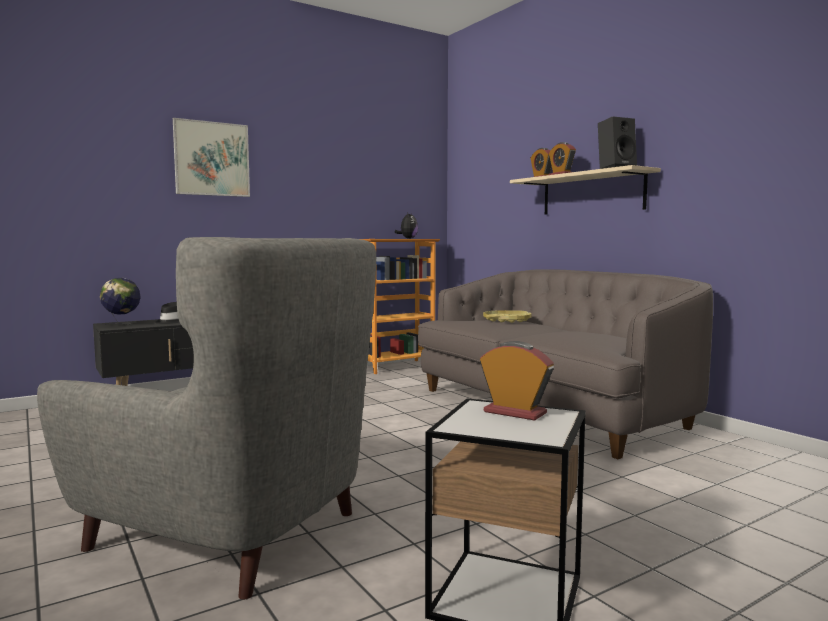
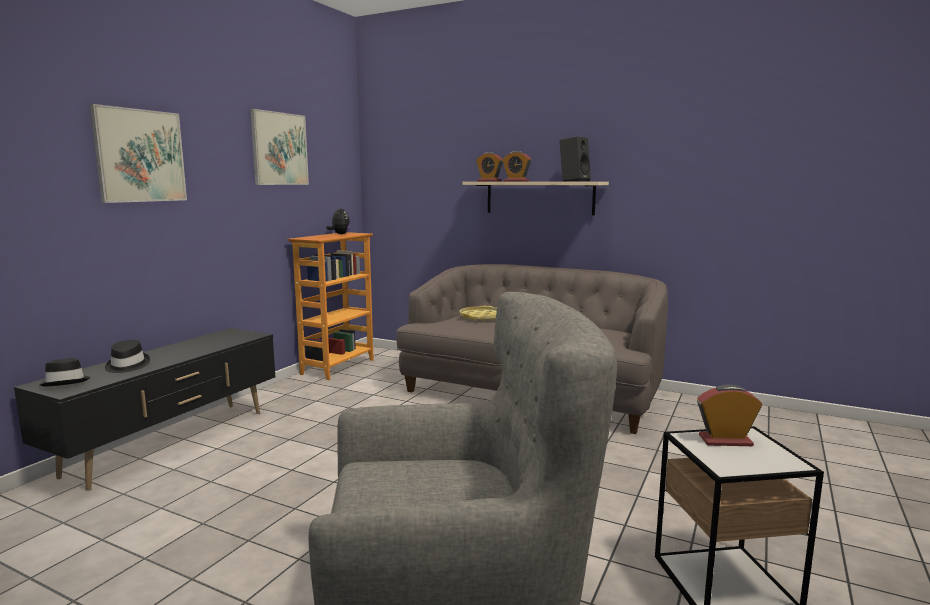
camera: 30 degrees left, 5 degrees up
globe [100,278,141,325] -> black hat [40,358,91,387]
none -> picture [250,109,309,185]

